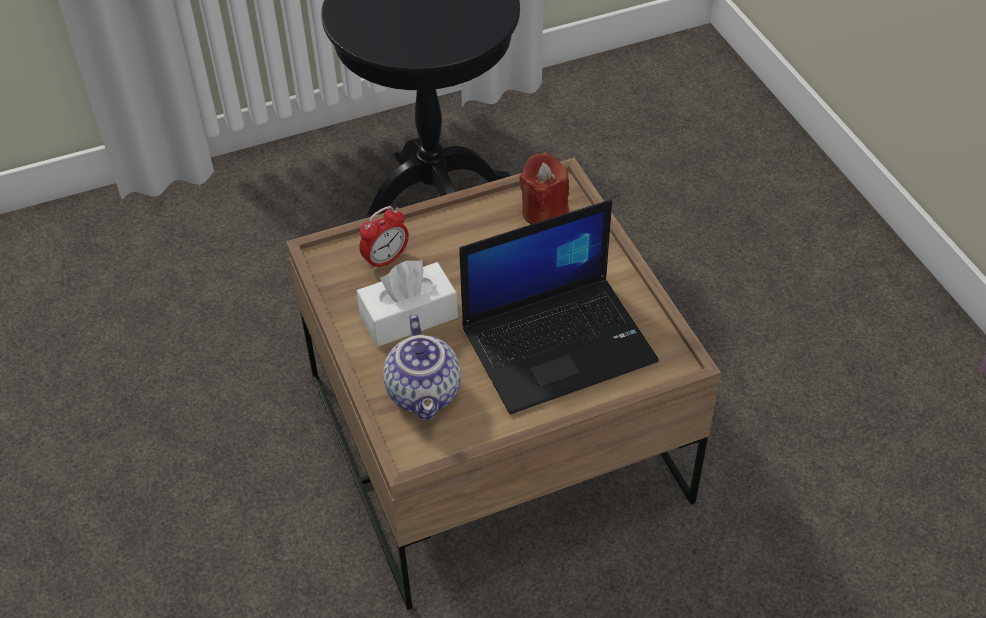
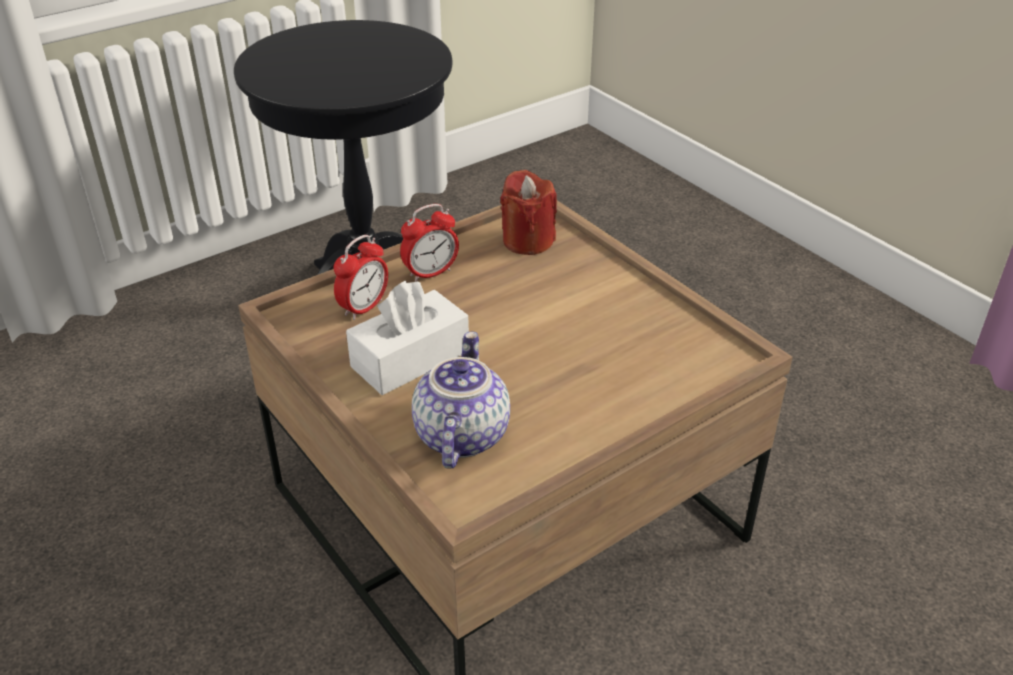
camera: 15 degrees left, 10 degrees down
teapot [383,315,461,421] -> teapot turned 150 degrees counterclockwise [412,332,510,469]
laptop [459,199,659,415] -> none
none -> alarm clock [400,204,459,282]

